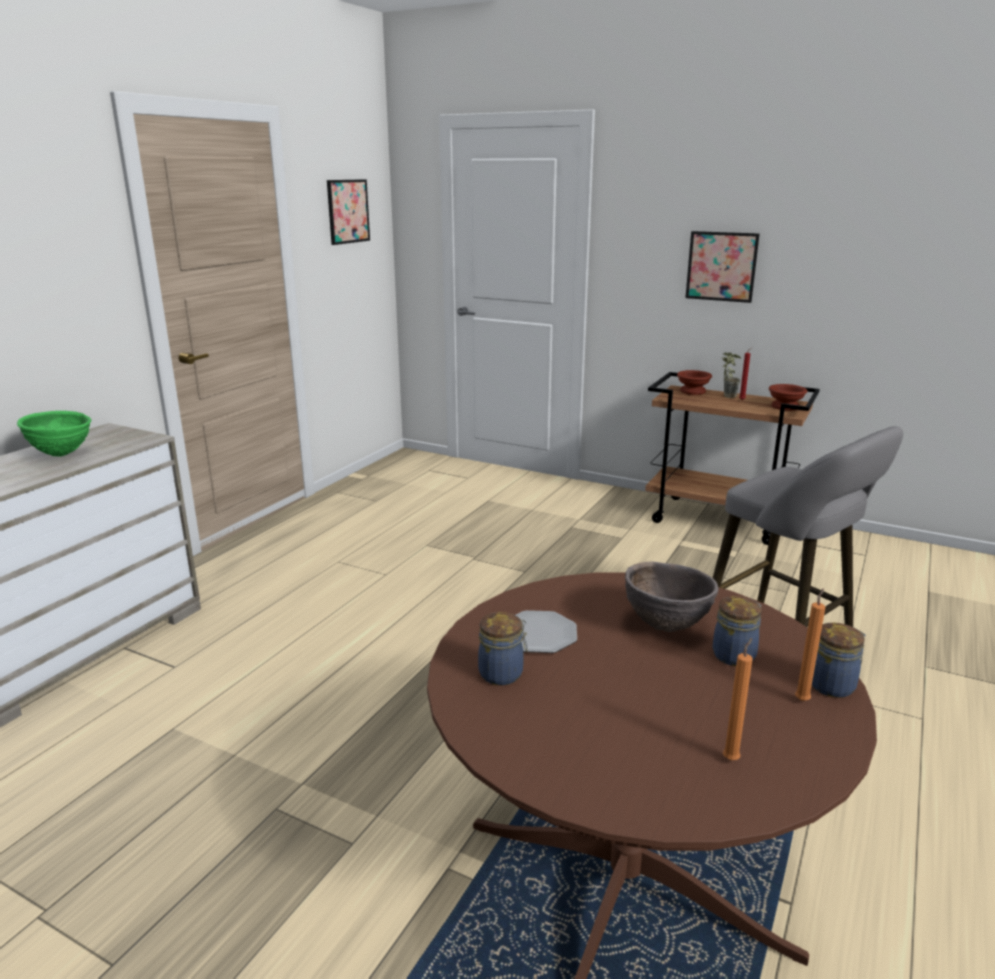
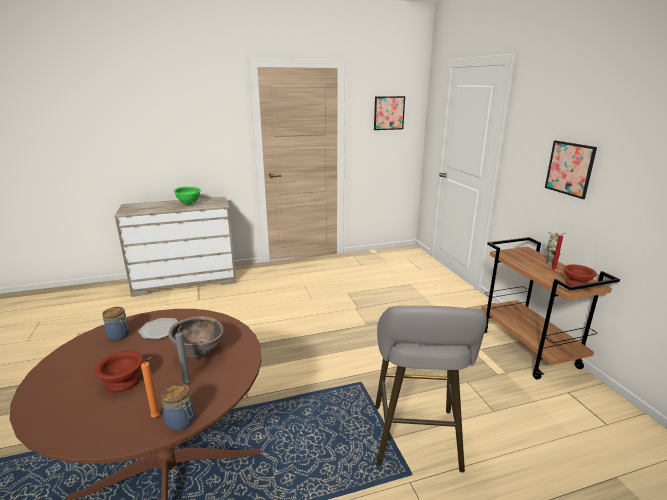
camera: 45 degrees right, 0 degrees up
brown bowl [677,370,712,395] -> brown bowl moved to [94,351,143,393]
jar [712,596,762,666] -> grey candle [175,325,190,383]
orange candle [723,638,753,760] -> none

